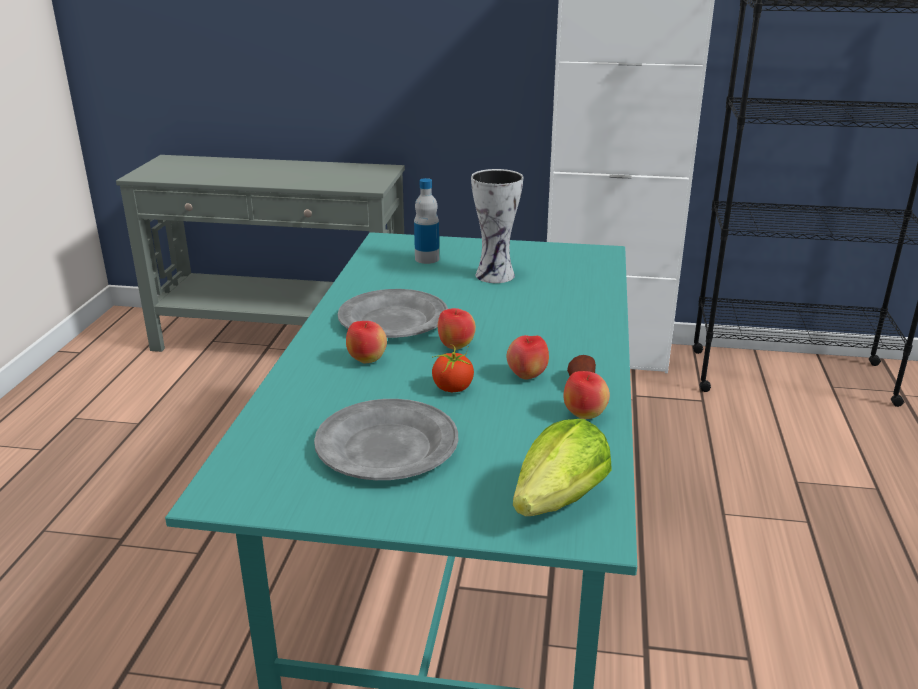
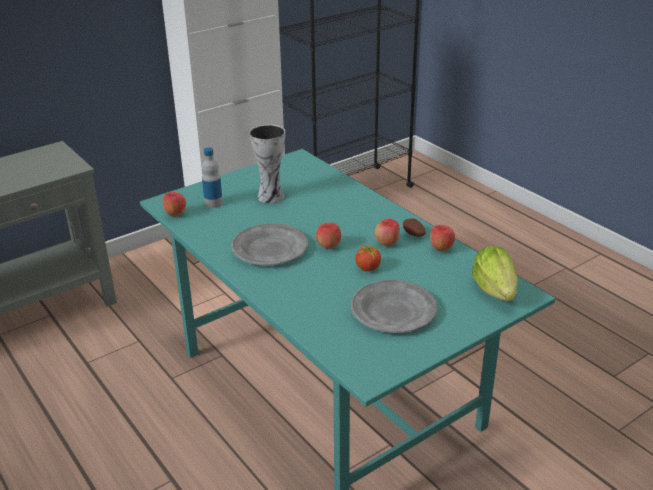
camera: 45 degrees left, 5 degrees up
apple [346,321,387,363] -> apple moved to [163,192,186,217]

